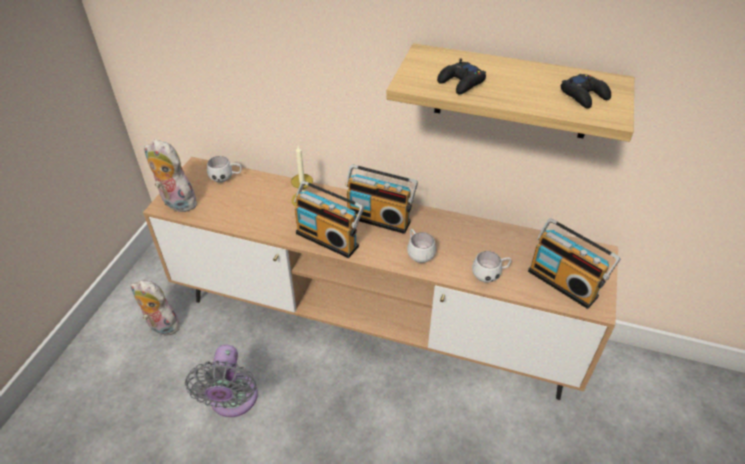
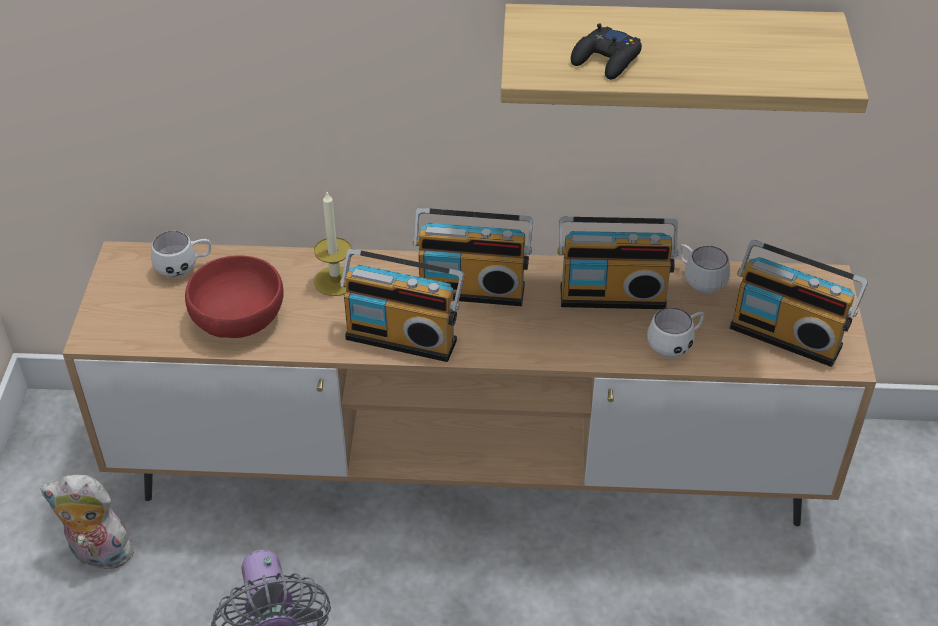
camera: 15 degrees left, 0 degrees up
plush toy [144,139,198,212] -> none
white mug [407,229,436,263] -> white mug moved to [679,244,730,293]
black game controller [561,74,611,109] -> none
none -> red bowl [185,255,284,338]
none -> radio [558,217,679,309]

